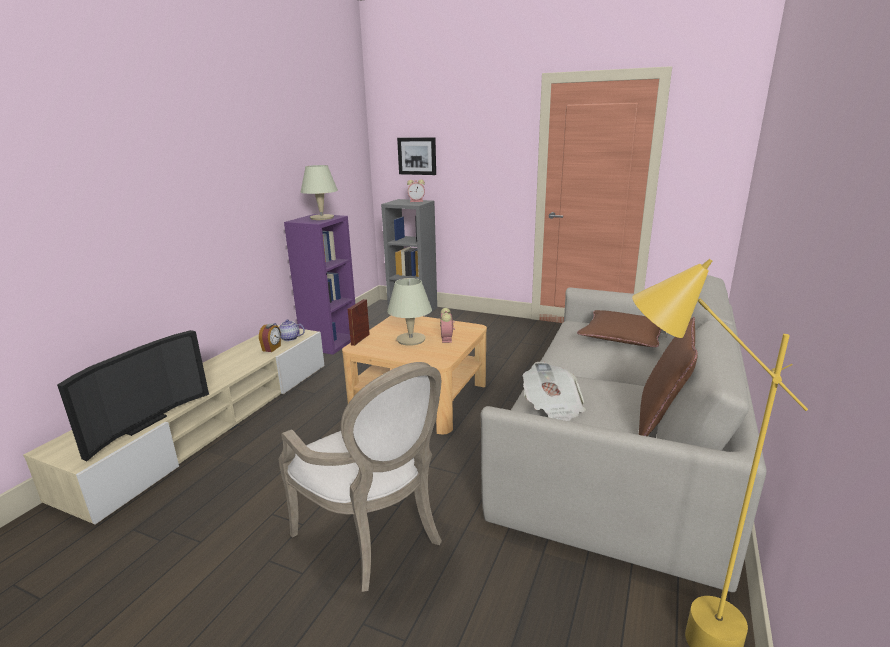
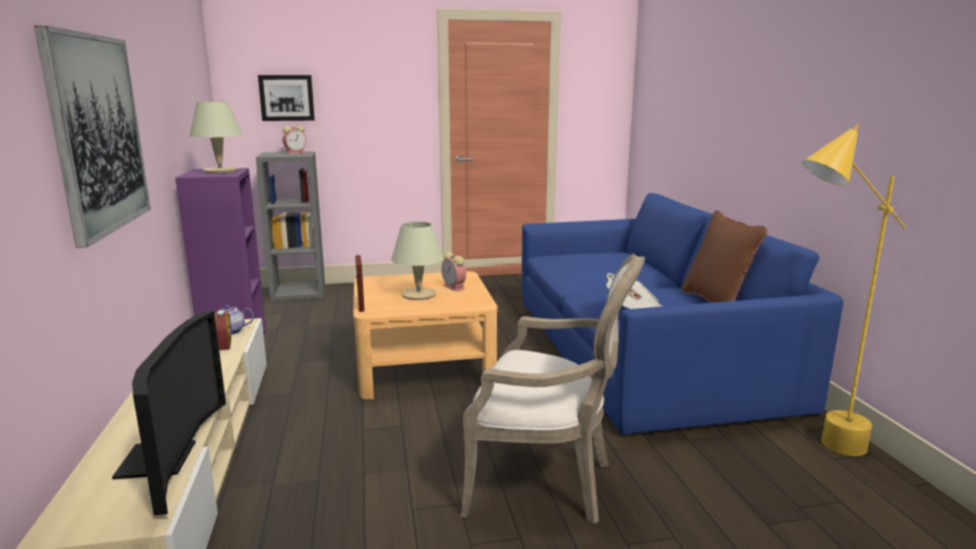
camera: 35 degrees left, 5 degrees down
grey sofa [481,275,767,592] -> blue sofa [522,193,844,435]
brown pillow [577,310,662,347] -> none
none -> picture [34,26,151,248]

